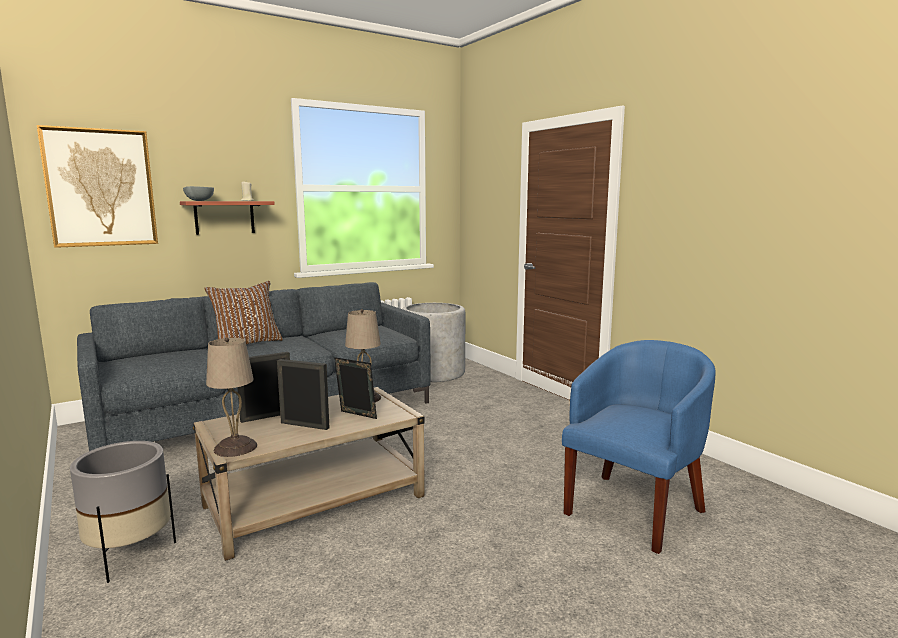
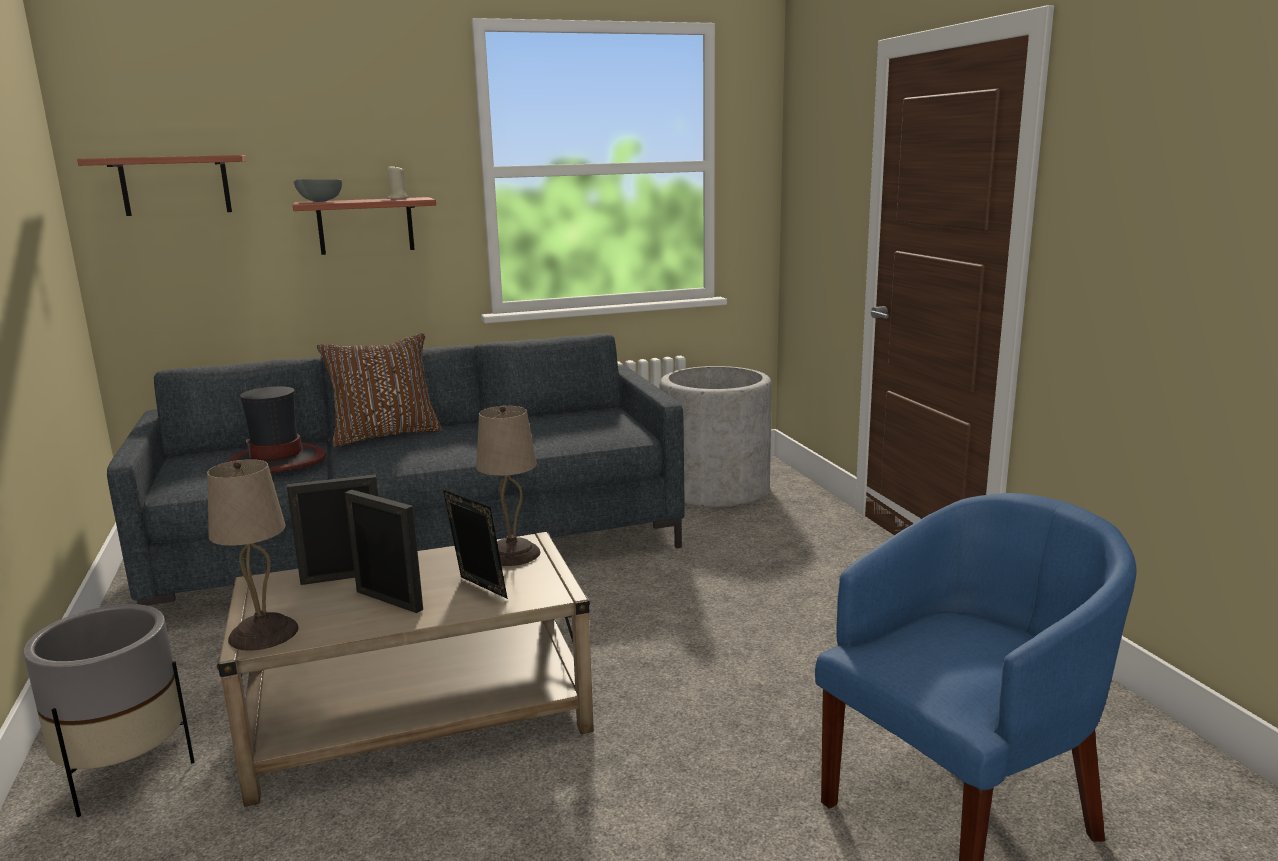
camera: 15 degrees right, 5 degrees up
picture [37,125,158,248] -> shelf [77,155,247,216]
none -> hat [228,386,326,473]

